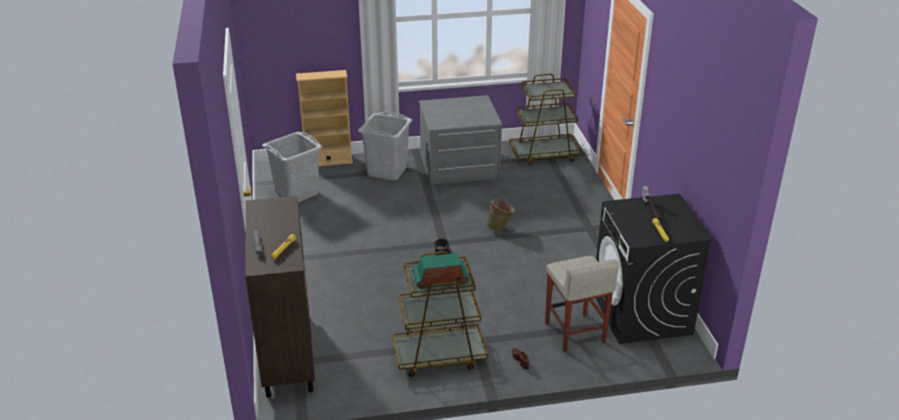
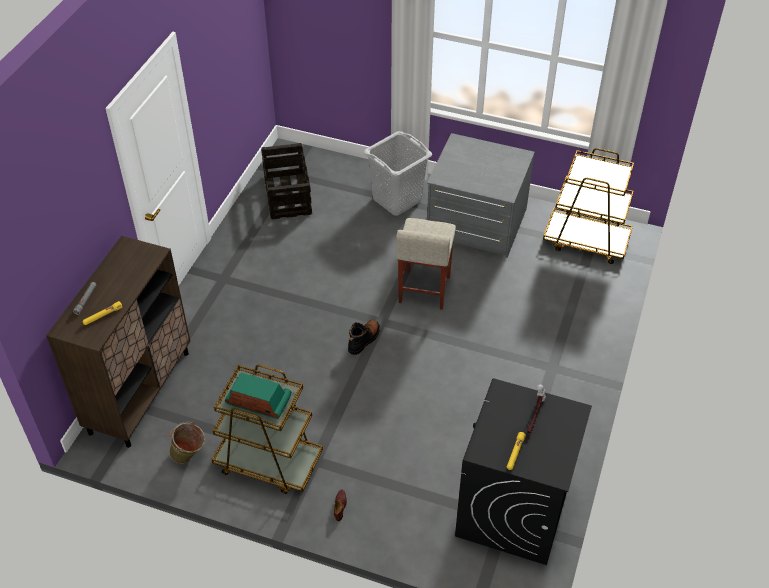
camera: 30 degrees right, 15 degrees up
grey laundry basket [262,132,322,202] -> crate [261,143,312,219]
beige bookcase [296,70,353,166] -> none
green bucket [486,198,515,232] -> green bucket moved to [169,422,205,464]
beige stool [545,256,619,352] -> beige stool moved to [396,218,456,310]

